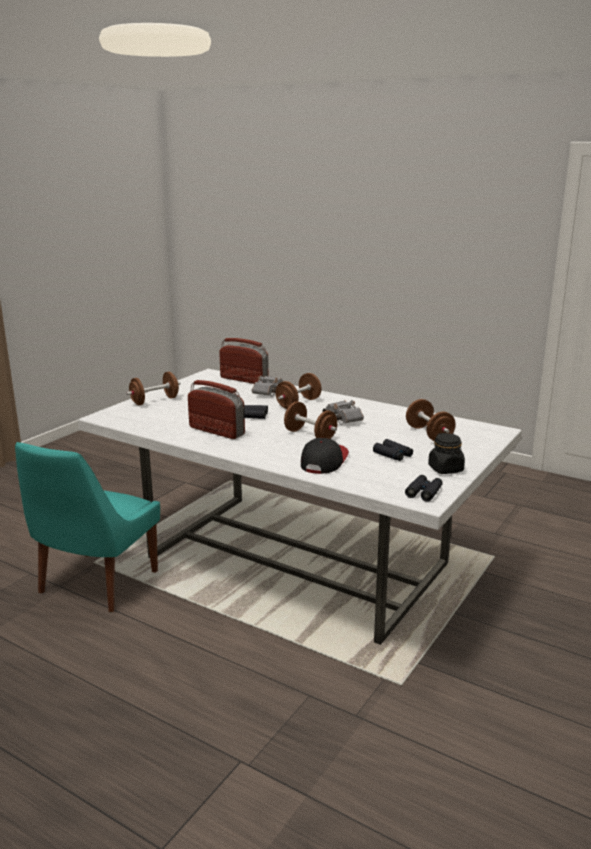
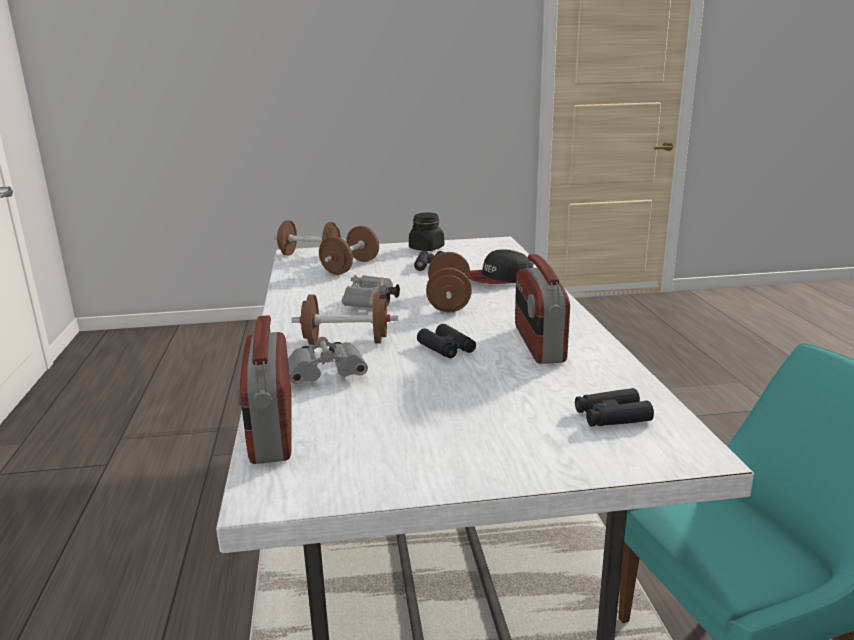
camera: 130 degrees left, 0 degrees up
brown dumbbell [126,372,181,405] -> brown dumbbell moved to [274,220,345,255]
black binoculars [405,475,443,502] -> black binoculars moved to [575,388,654,427]

